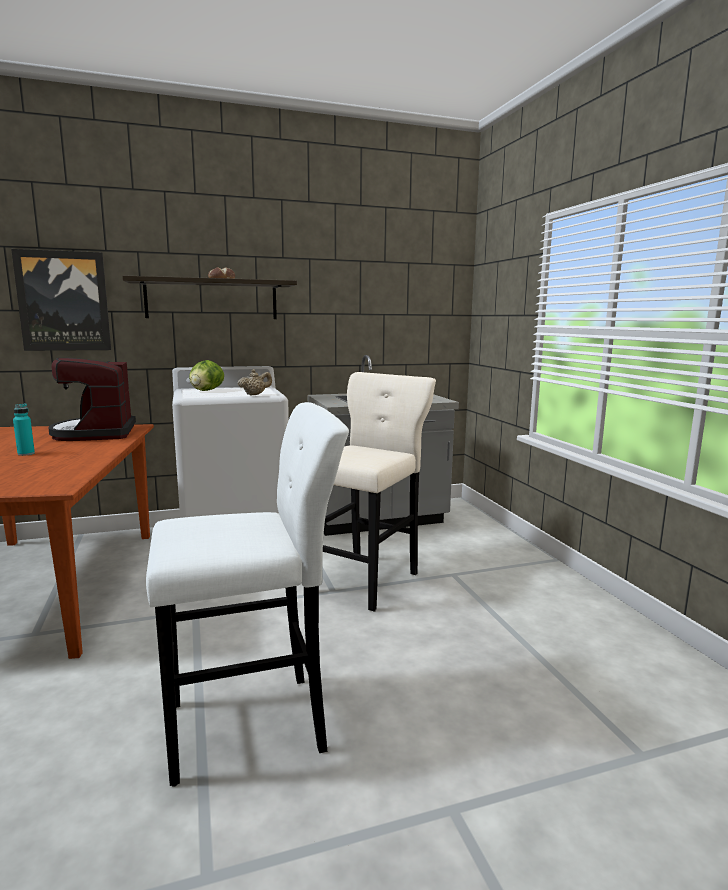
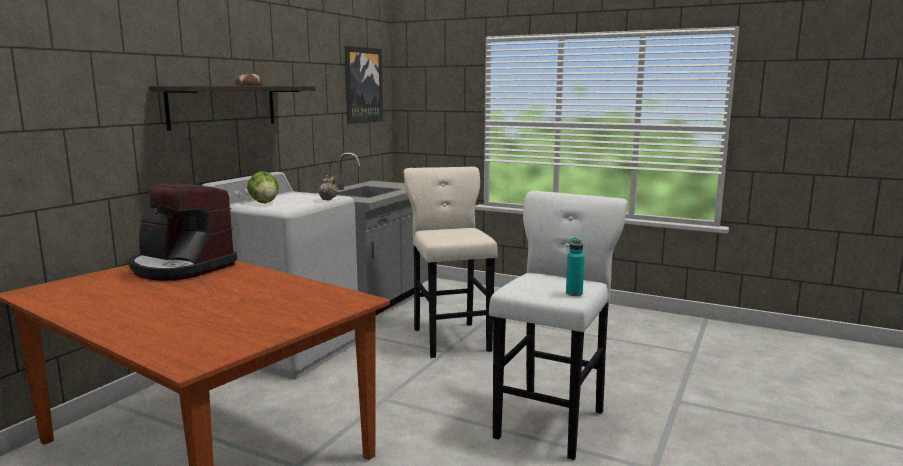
camera: 45 degrees left, 0 degrees up
picture [11,249,111,351] -> picture moved to [344,46,383,124]
turquoise bottle [13,404,35,456] -> turquoise bottle moved to [566,238,585,296]

